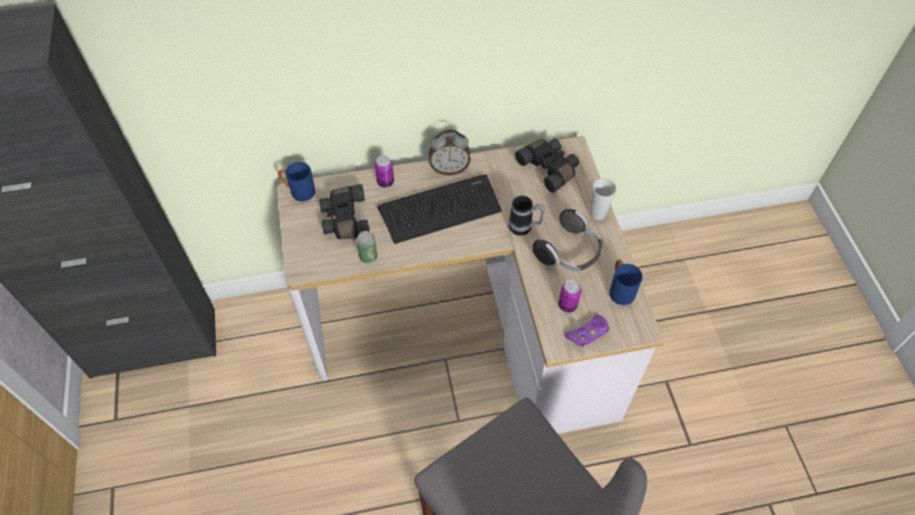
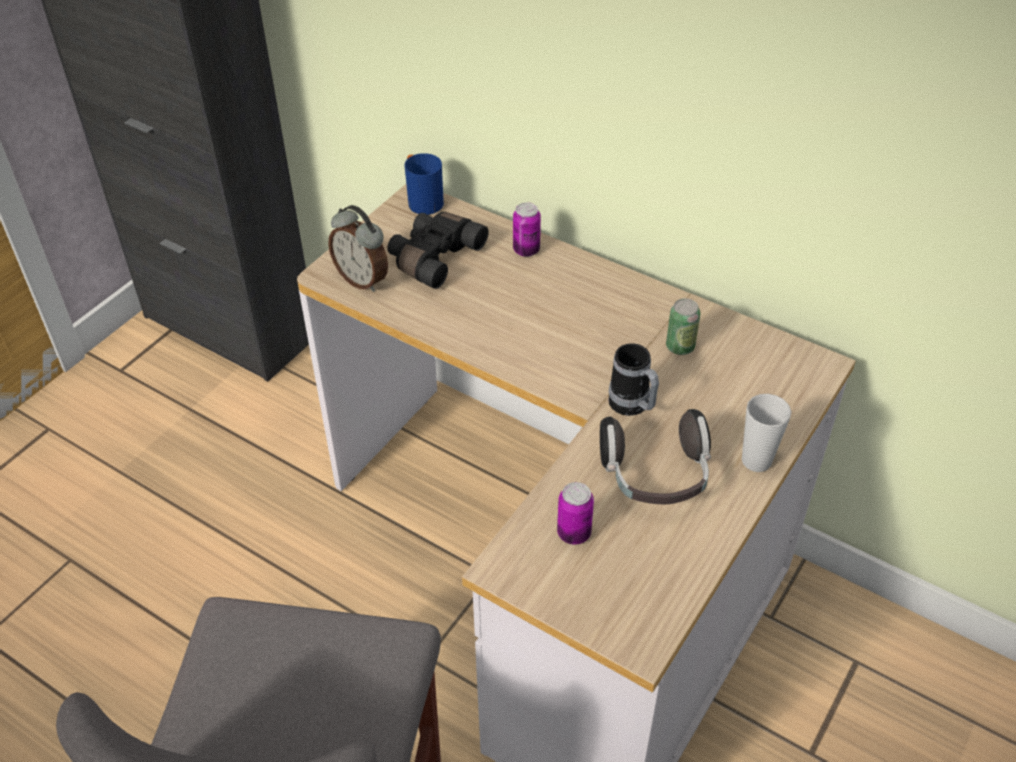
camera: 45 degrees right, 10 degrees down
can [356,231,377,263] -> can moved to [666,298,701,355]
keyboard [377,174,502,244] -> none
alarm clock [429,129,471,175] -> alarm clock moved to [328,205,388,292]
black binoculars [515,139,579,193] -> none
purple game controller [565,314,609,347] -> none
blue mug [609,259,643,305] -> none

